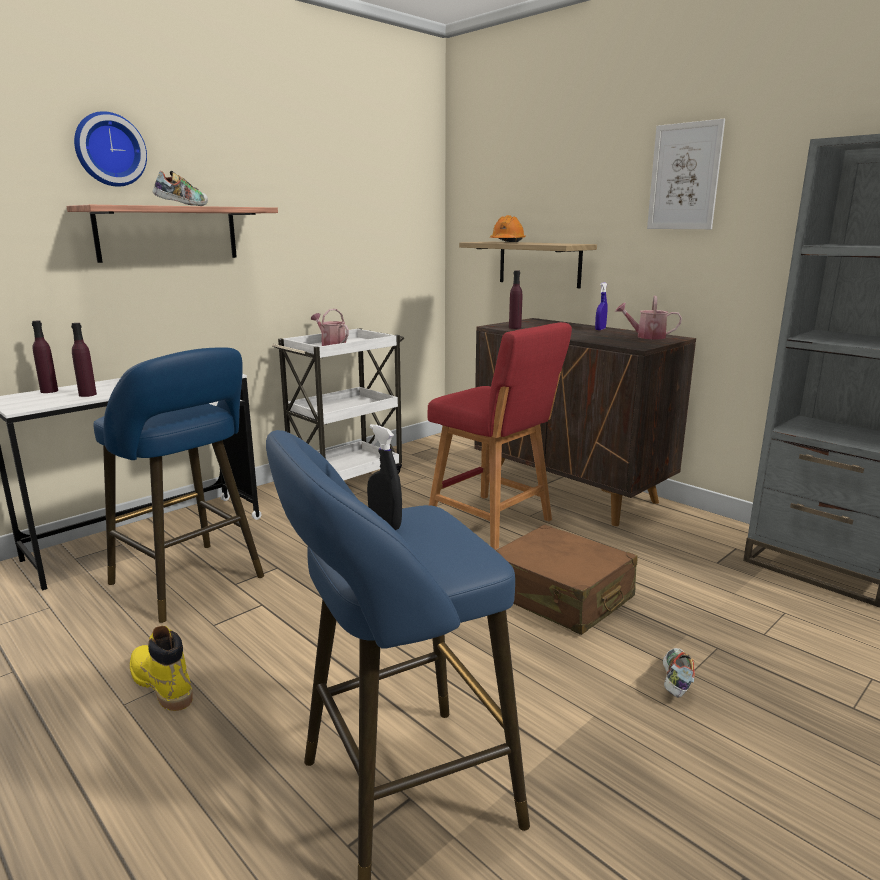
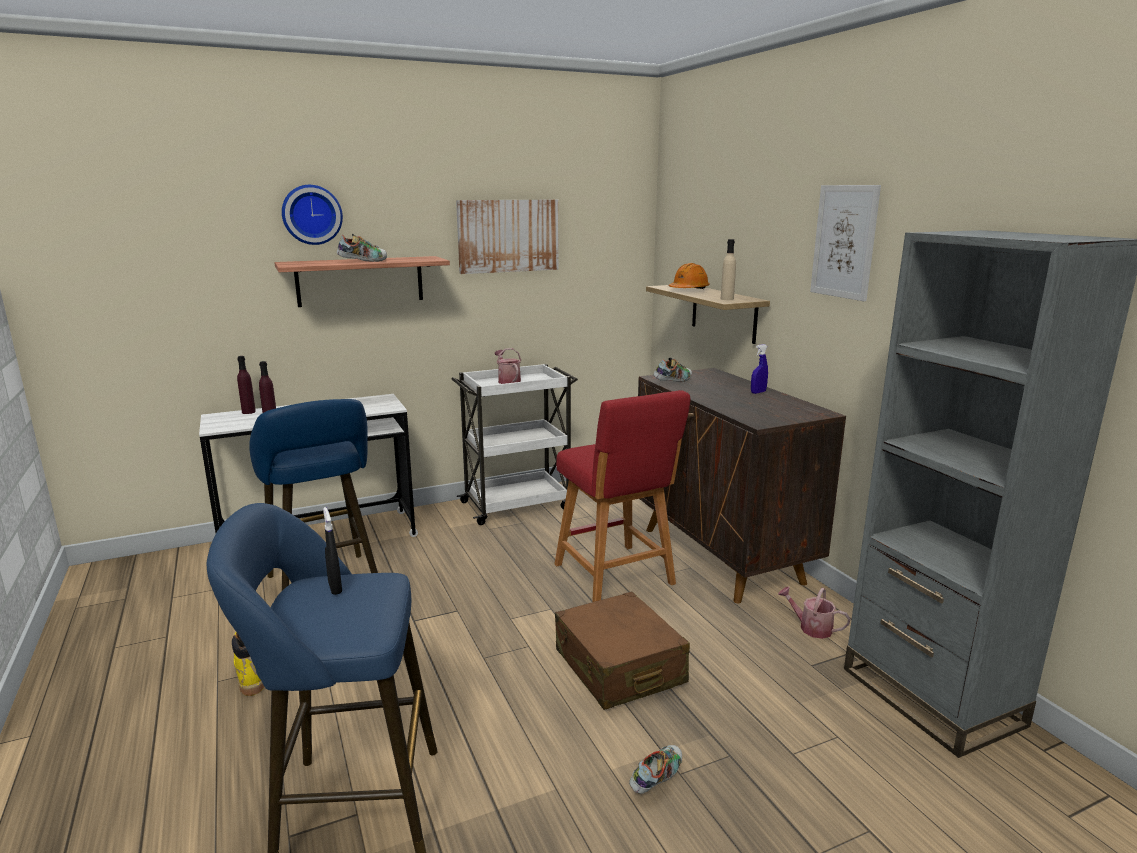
camera: 20 degrees right, 0 degrees up
purple bottle [509,271,522,329] -> shoe [653,357,692,382]
watering can [615,296,682,339] -> watering can moved to [778,587,850,639]
none -> picture [456,200,559,274]
none -> beige bottle [721,239,736,300]

